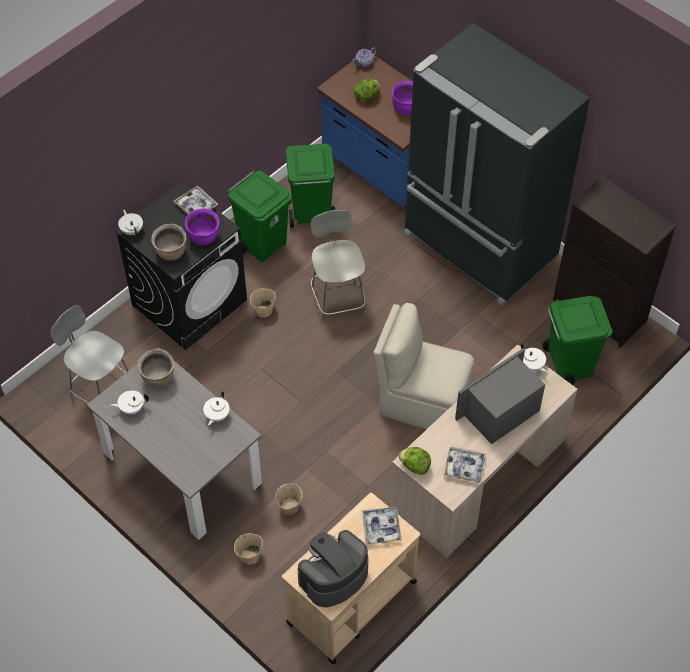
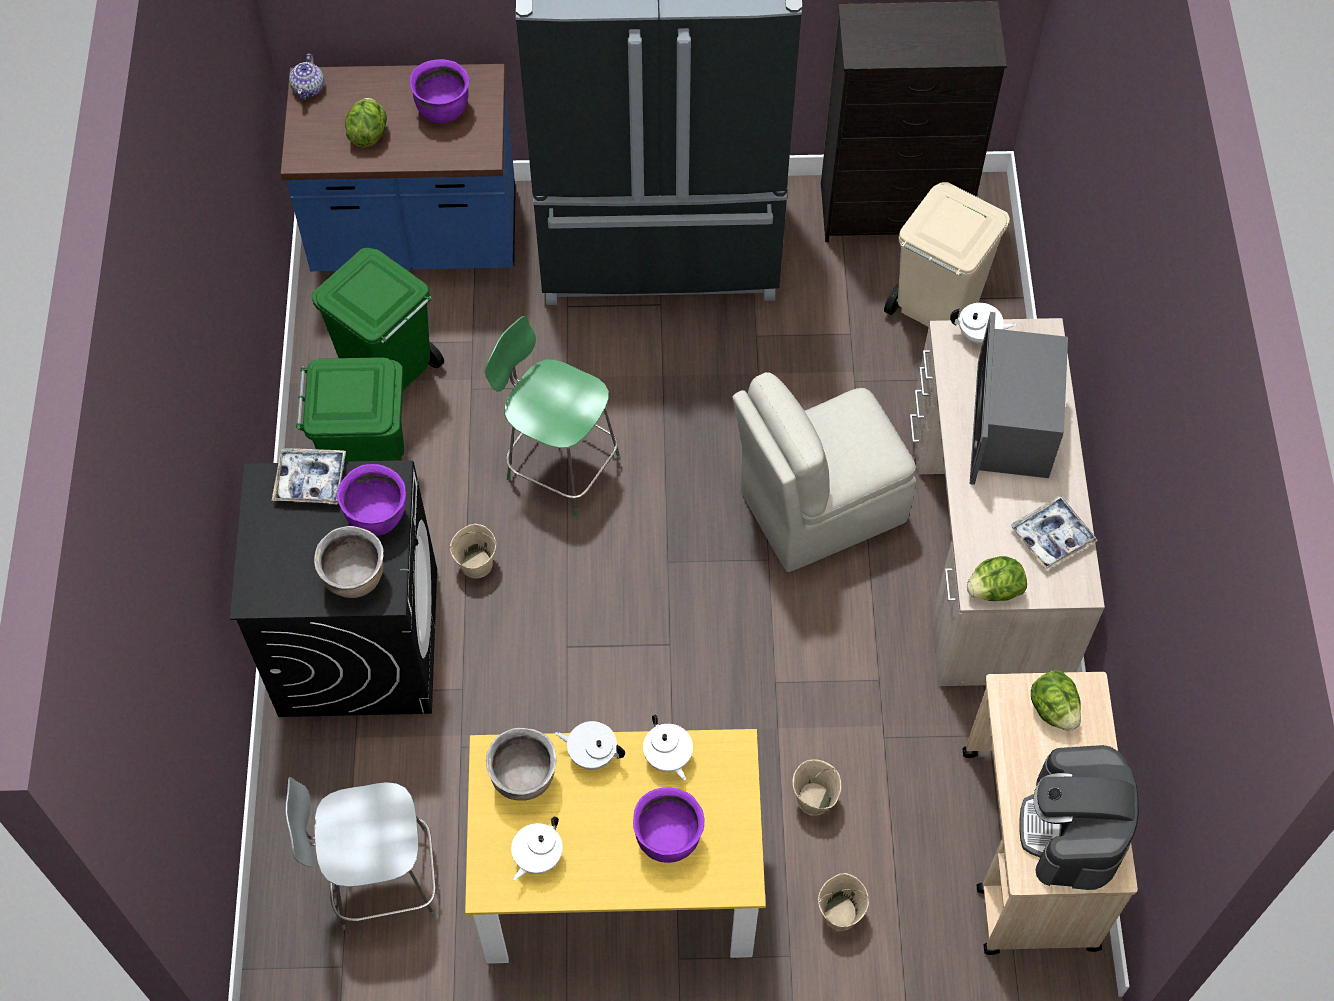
camera: 45 degrees left, 5 degrees up
grey dining table [87,347,262,540] -> yellow dining table [465,729,766,964]
white teapot [118,210,143,237] -> white teapot moved to [555,721,625,770]
grey chair [311,210,366,324] -> green chair [485,316,620,516]
tray [362,507,402,545] -> lettuce [1031,670,1081,731]
green trash can [542,296,613,385] -> beige trash can [884,182,1010,327]
none -> purple cooking pot [633,787,704,863]

